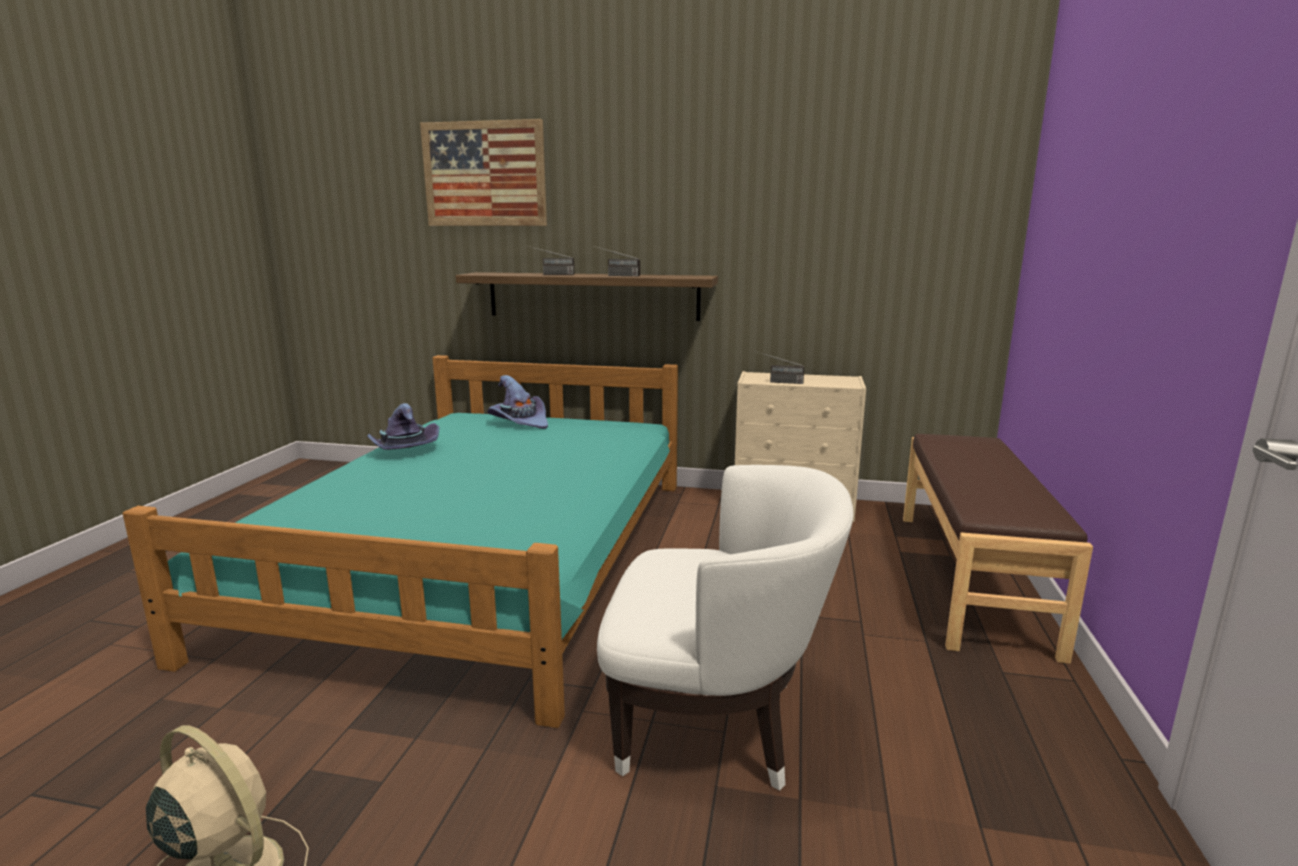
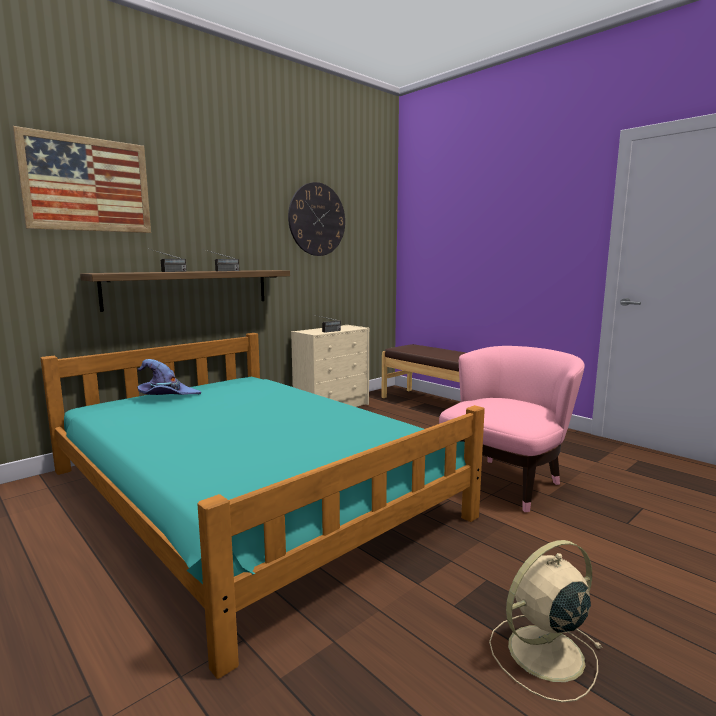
camera: 55 degrees left, 5 degrees down
purple hat [367,403,439,450] -> none
white armchair [597,465,853,791] -> pink armchair [439,346,585,512]
none -> wall clock [288,182,345,256]

